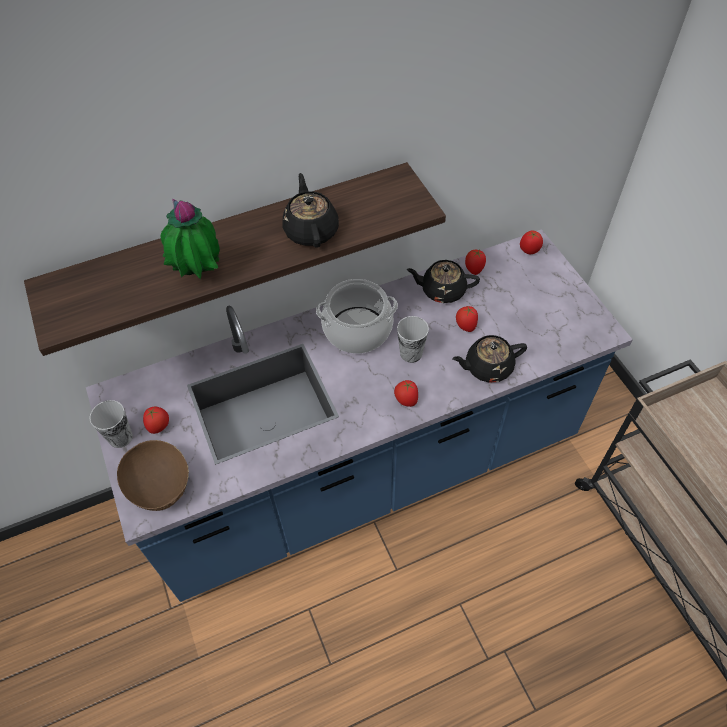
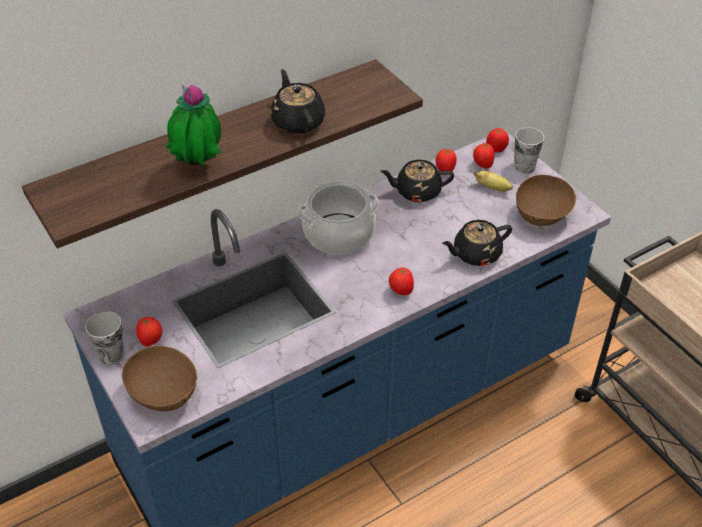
camera: 10 degrees left, 10 degrees down
cup [397,316,429,363] -> cup moved to [514,127,544,173]
tomato [456,306,478,332] -> tomato moved to [473,143,494,168]
none -> banana [474,170,513,192]
none -> brown bowl [516,175,576,226]

